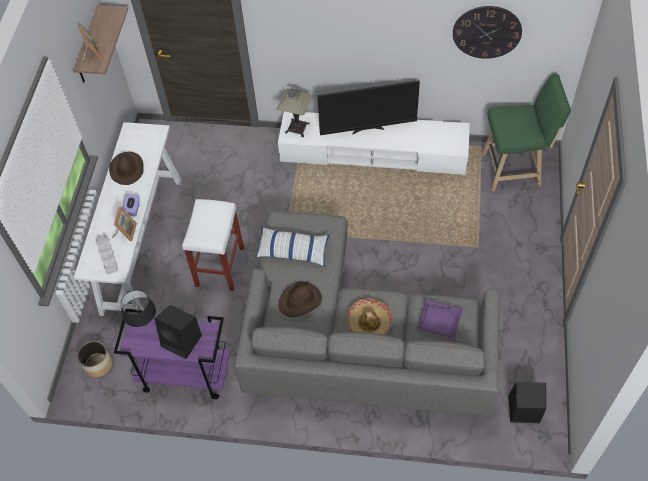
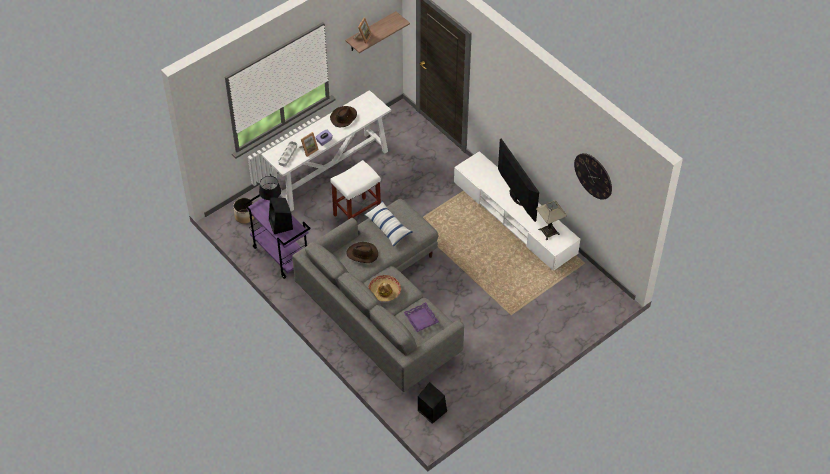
camera: 40 degrees right, 5 degrees down
table lamp [277,88,313,137] -> table lamp moved to [536,200,567,240]
television [317,80,420,135] -> television turned 150 degrees counterclockwise [498,138,539,222]
green stool [481,74,571,192] -> none

